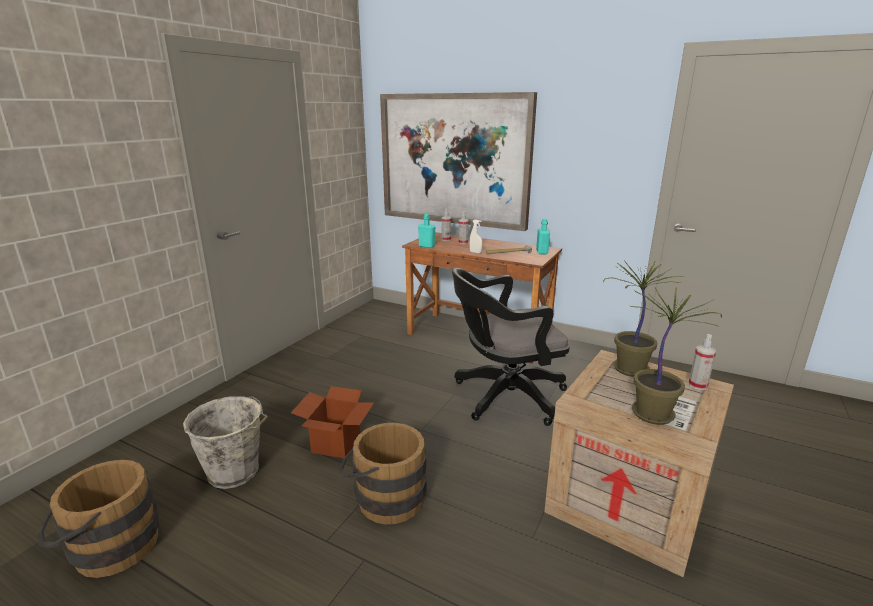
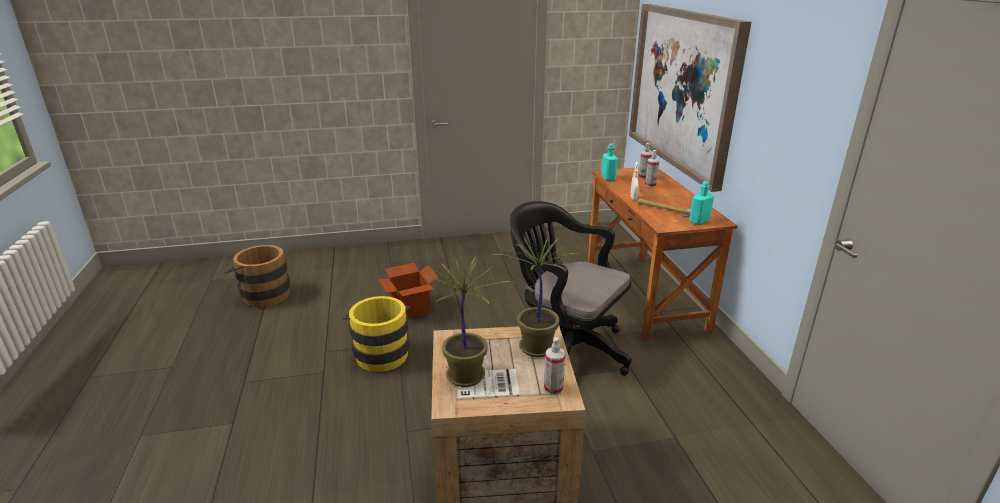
camera: 50 degrees right, 5 degrees up
grey bucket [183,396,268,489] -> none
brown bucket [339,423,426,525] -> yellow bucket [342,296,411,372]

